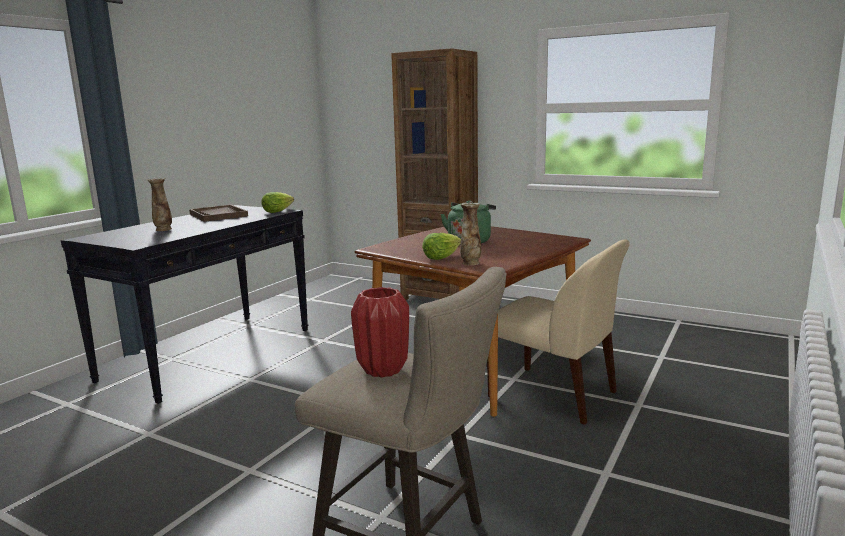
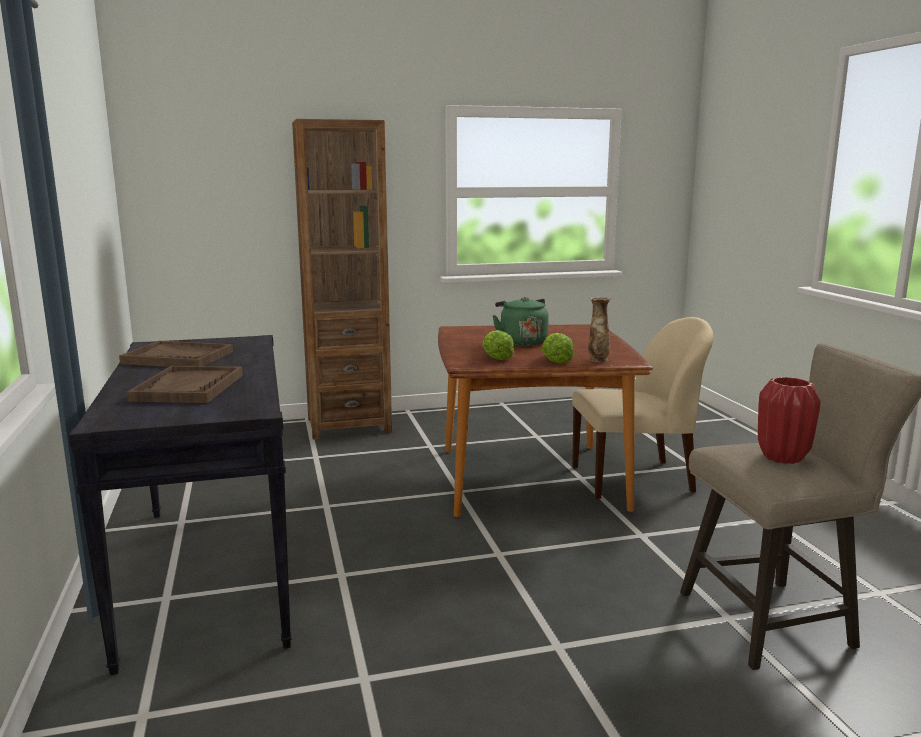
camera: 45 degrees left, 0 degrees up
vase [147,178,172,231] -> brown tray [127,366,243,403]
lettuce [261,192,294,213] -> lettuce moved to [482,330,514,360]

